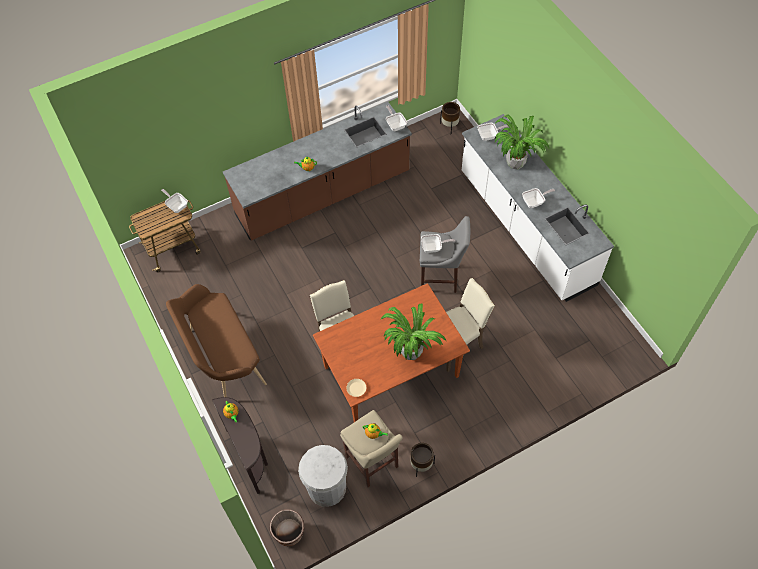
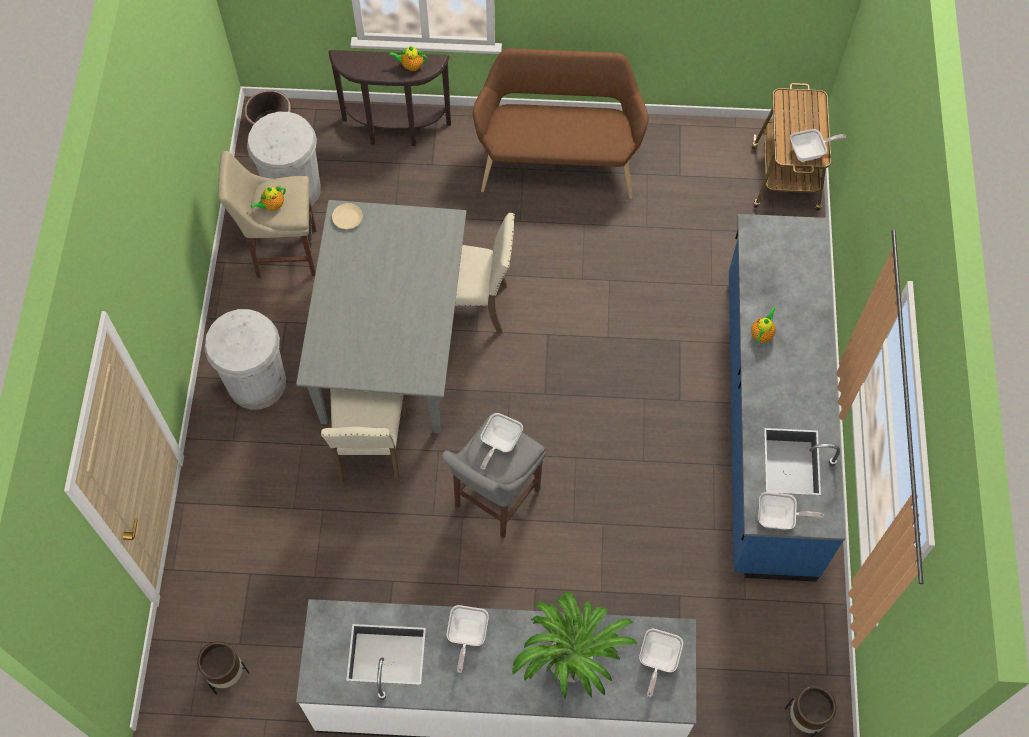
camera: 120 degrees right, 5 degrees up
brown counter [223,102,412,241] -> blue counter [729,214,846,582]
brown dining table [313,283,470,422] -> grey dining table [296,200,466,434]
potted plant [381,303,447,360] -> none
brown planter [411,443,435,477] -> brown planter moved to [197,641,250,695]
none -> white trash can [204,309,286,410]

